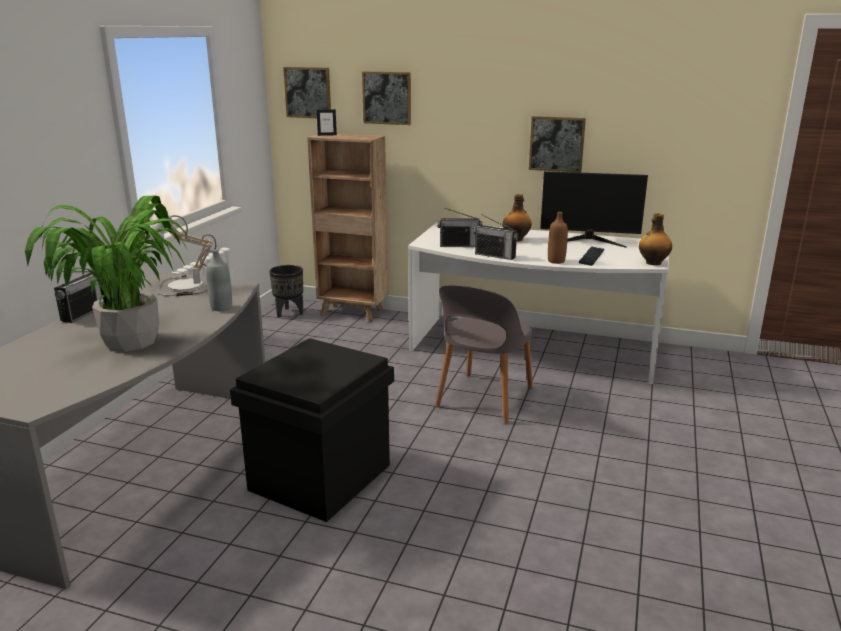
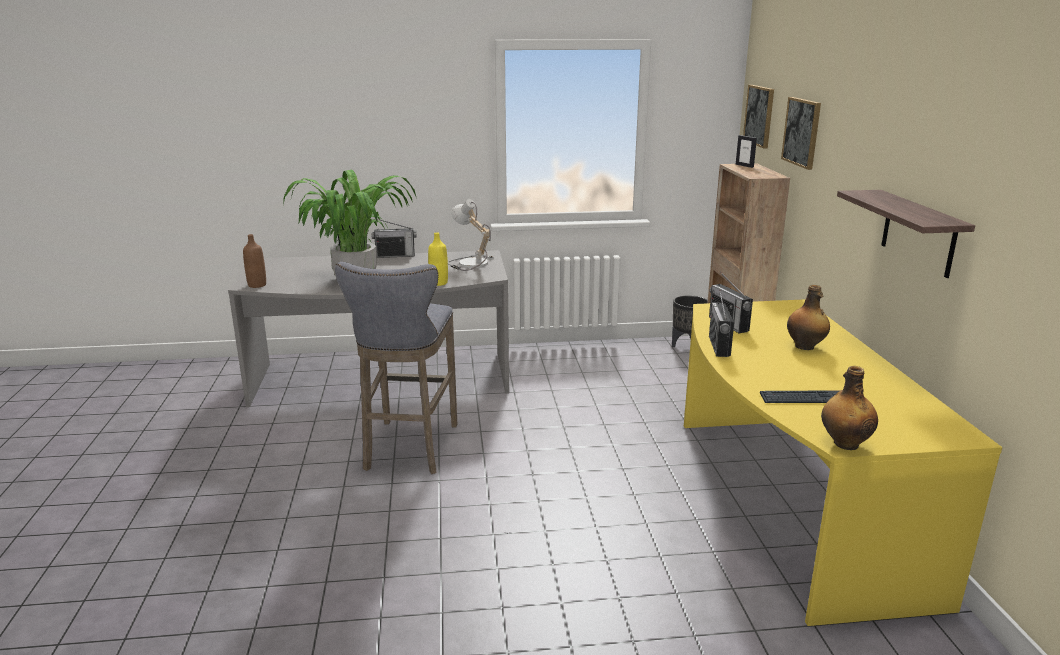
camera: 65 degrees right, 0 degrees up
grey bottle [206,249,232,311] -> yellow bottle [428,233,448,286]
black storage box [230,338,394,522] -> grey stool [335,262,457,474]
white desk [408,222,669,384] -> yellow desk [684,299,1002,626]
grey chair [435,285,533,424] -> none
picture [529,116,586,173] -> shelf [837,190,975,278]
monitor [540,171,648,248] -> none
brown bottle [548,212,568,264] -> brown bottle moved to [243,234,266,288]

